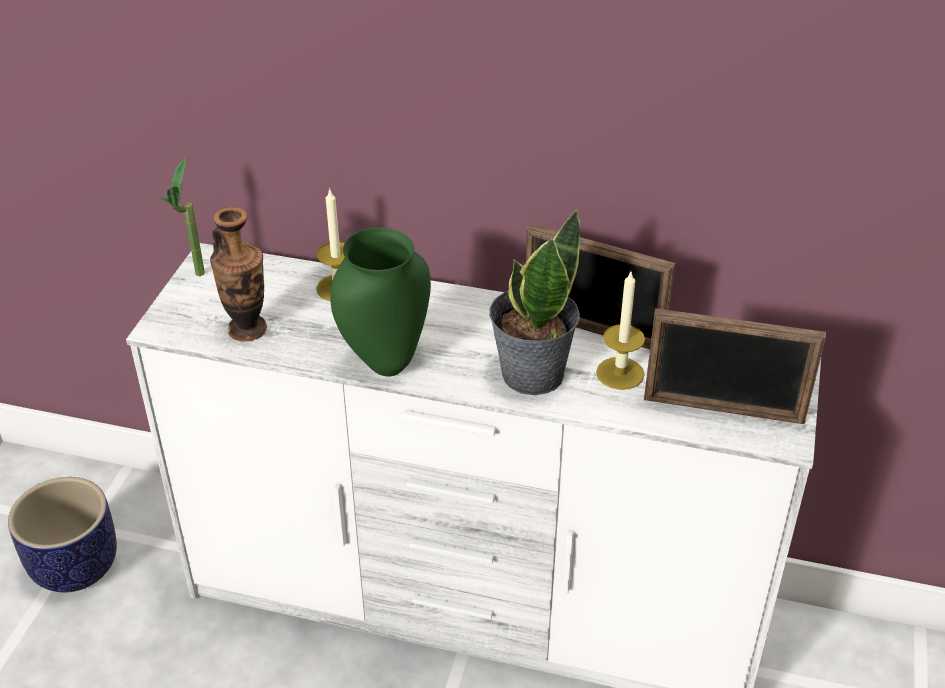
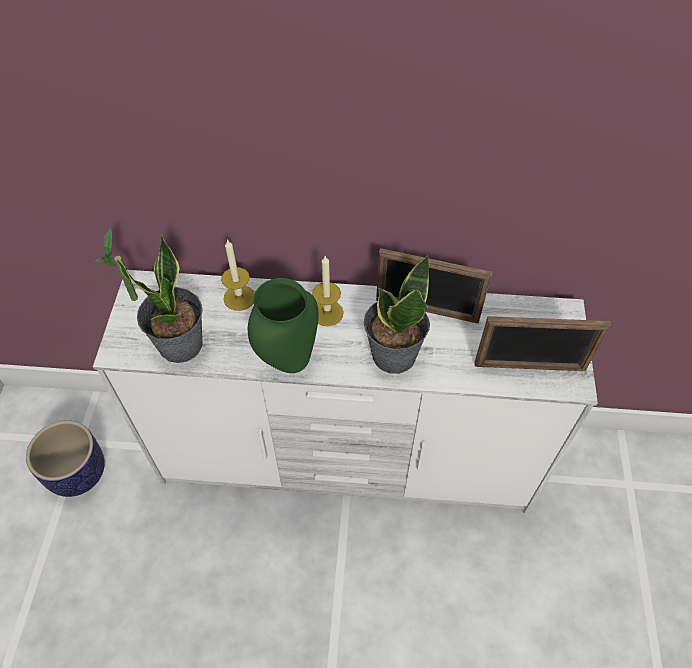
camera: 10 degrees left, 15 degrees up
vase [210,207,267,341] -> potted plant [117,234,203,363]
candle [596,272,645,390] -> candle moved to [312,256,344,326]

